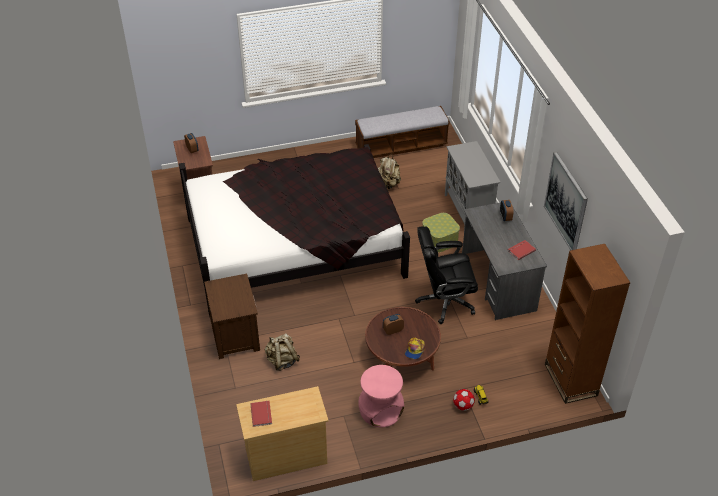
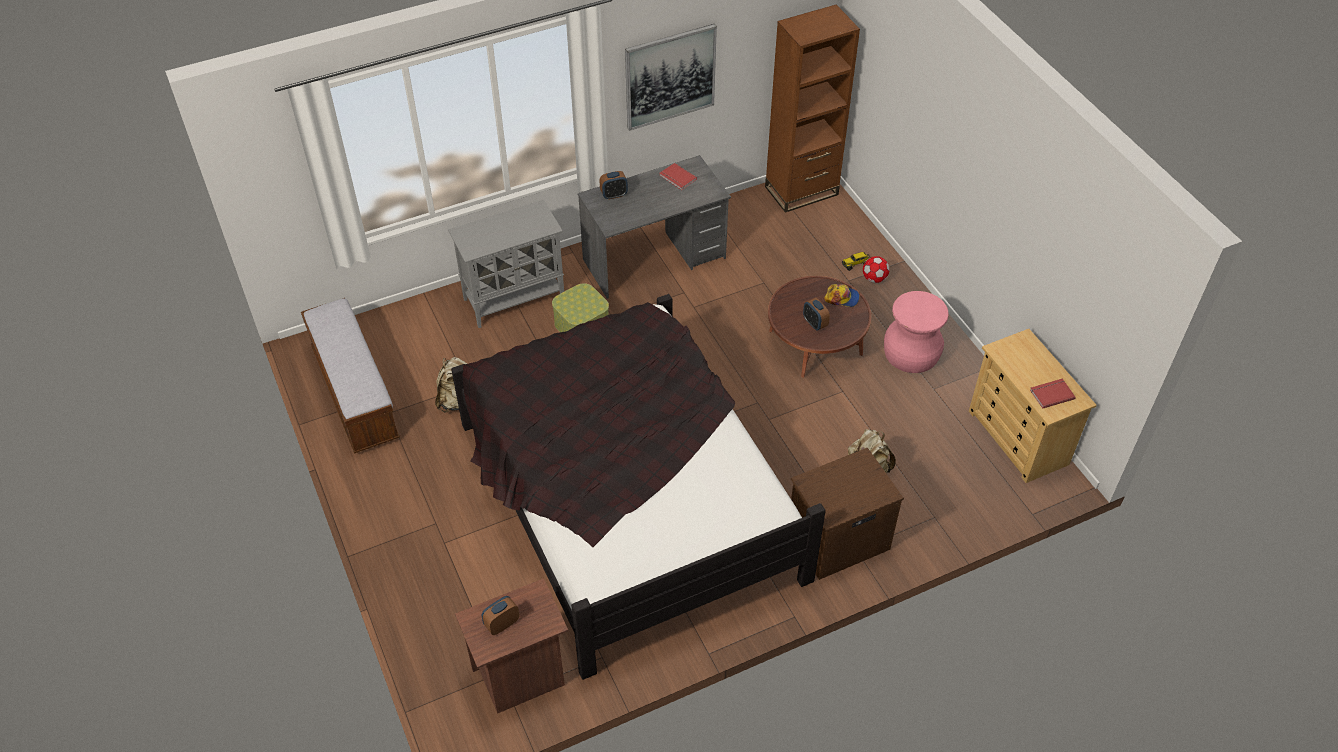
camera: 100 degrees left, 5 degrees up
black office chair [415,226,478,324] -> none

